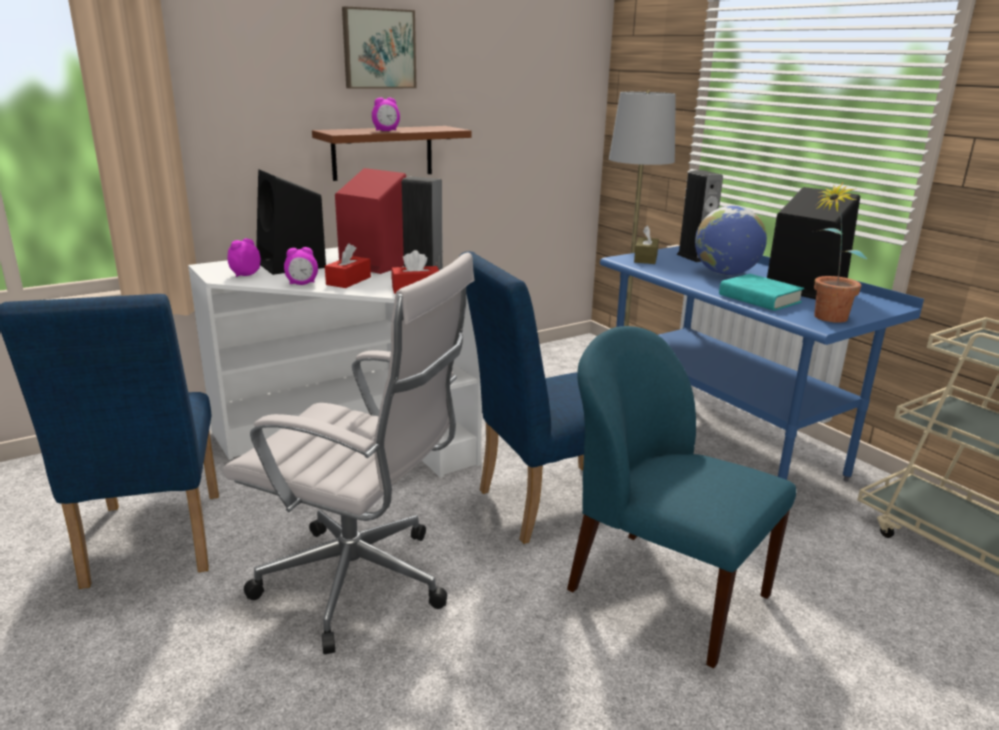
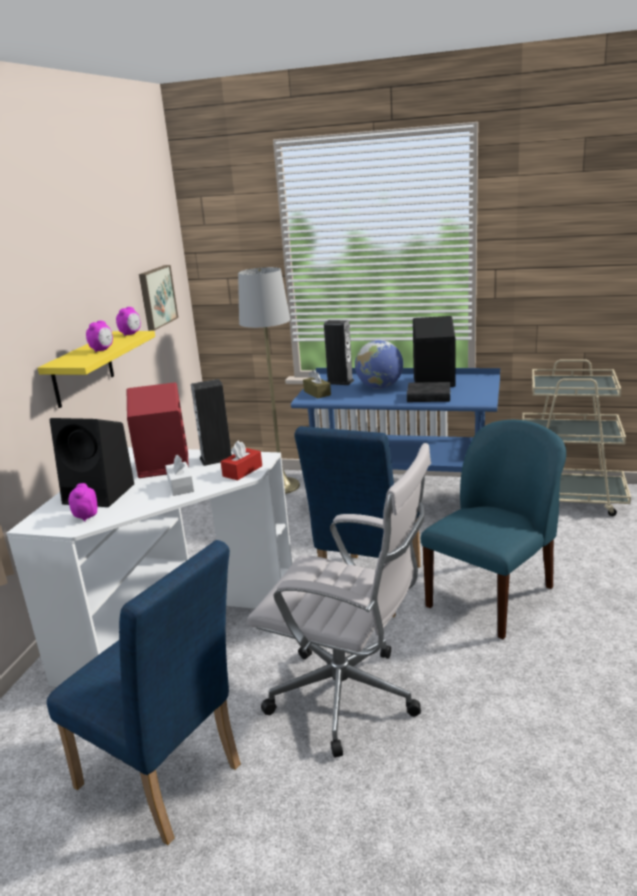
camera: 40 degrees left, 0 degrees up
white office chair [223,252,475,654] -> white office chair turned 45 degrees clockwise [247,443,431,758]
alarm clock [284,247,318,285] -> alarm clock moved to [116,307,141,336]
brown shelf [312,126,471,181] -> yellow shelf [38,331,155,408]
red tissue box [325,243,371,288] -> white tissue box [166,455,194,496]
picture [342,6,416,89] -> picture moved to [139,265,178,331]
blue chair [567,326,796,669] -> blue chair turned 135 degrees clockwise [420,420,566,639]
turquoise book [719,274,804,311] -> black book [407,382,450,402]
potted plant [814,183,867,323] -> none

